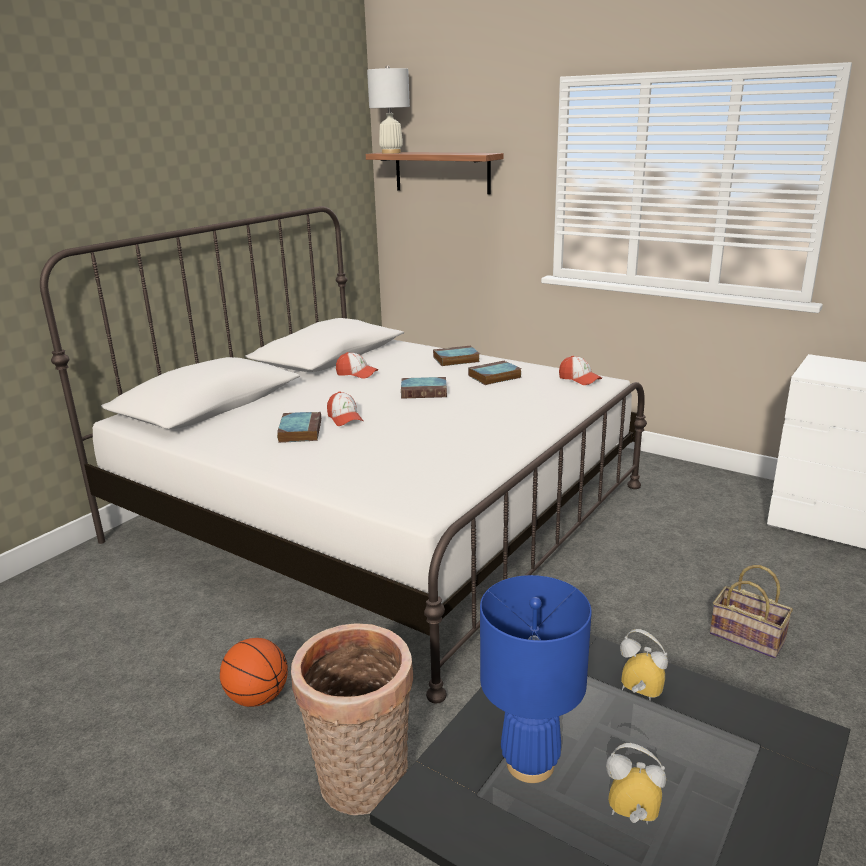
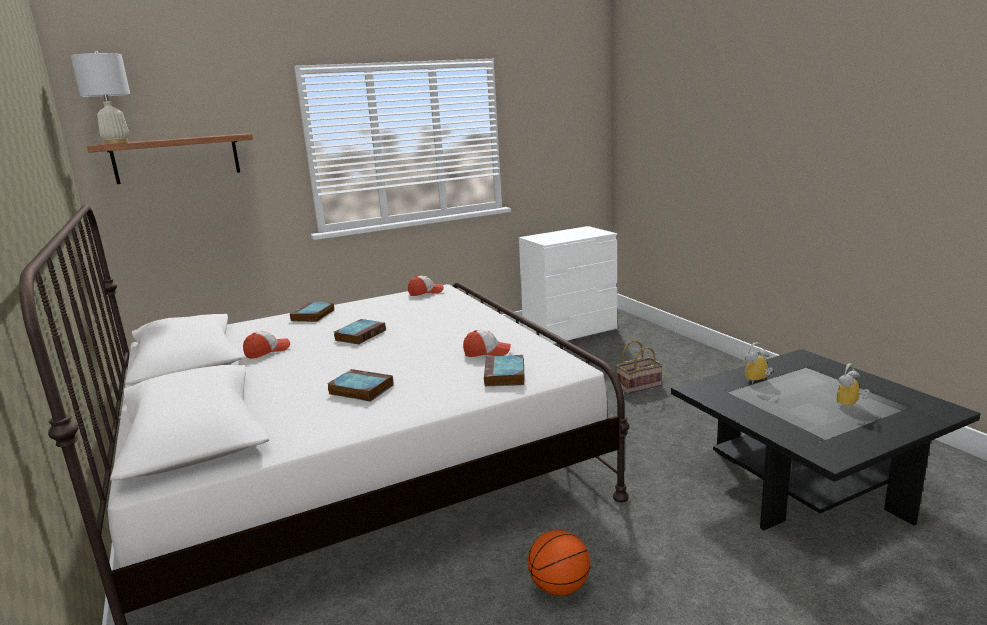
camera: 60 degrees left, 5 degrees down
basket [291,623,413,815] -> none
cap [327,391,363,426] -> cap moved to [463,330,511,357]
book [468,360,522,385] -> book moved to [484,355,525,387]
blue table lamp [480,575,592,783] -> none

